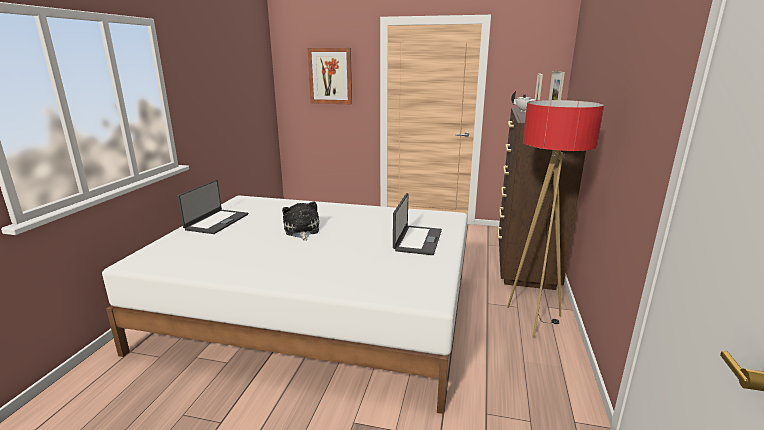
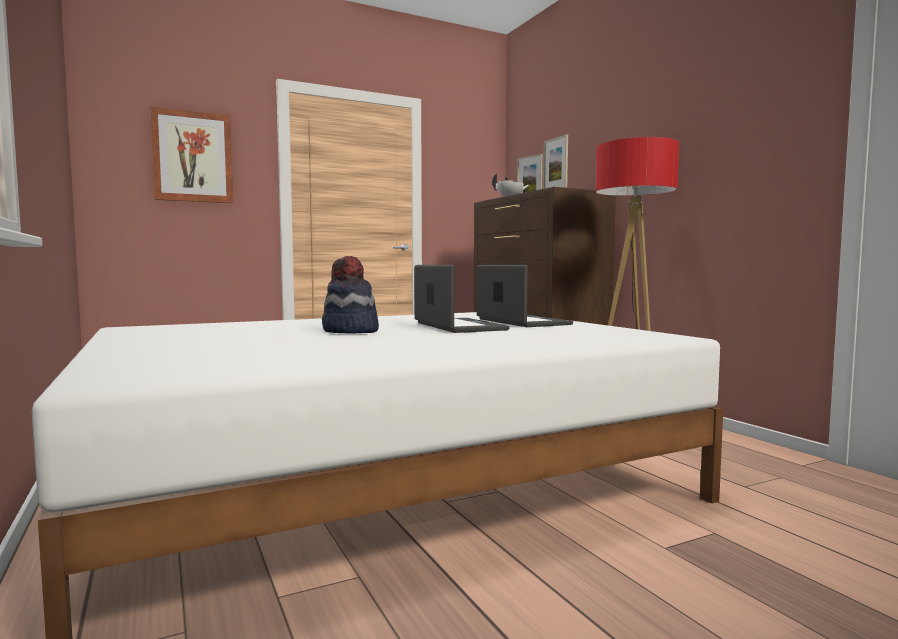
camera: 40 degrees left, 15 degrees down
laptop [178,180,248,234] -> laptop moved to [414,265,510,333]
plush toy [282,202,319,241] -> hat [322,256,379,333]

